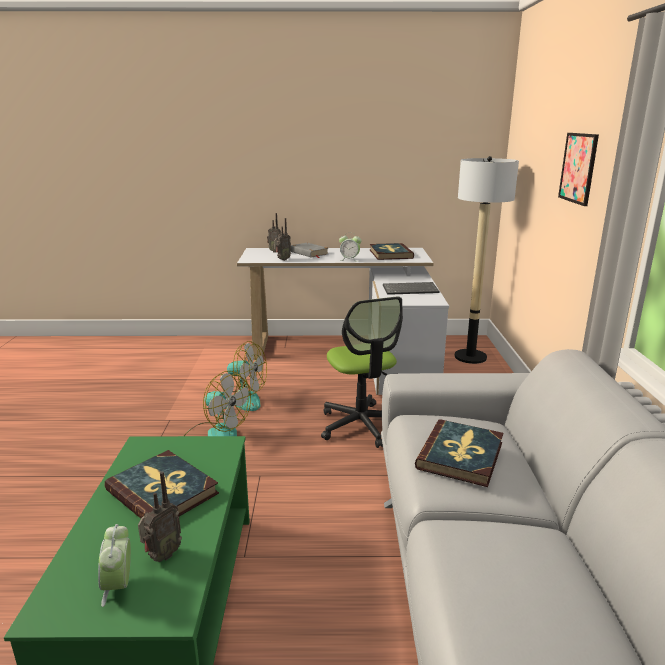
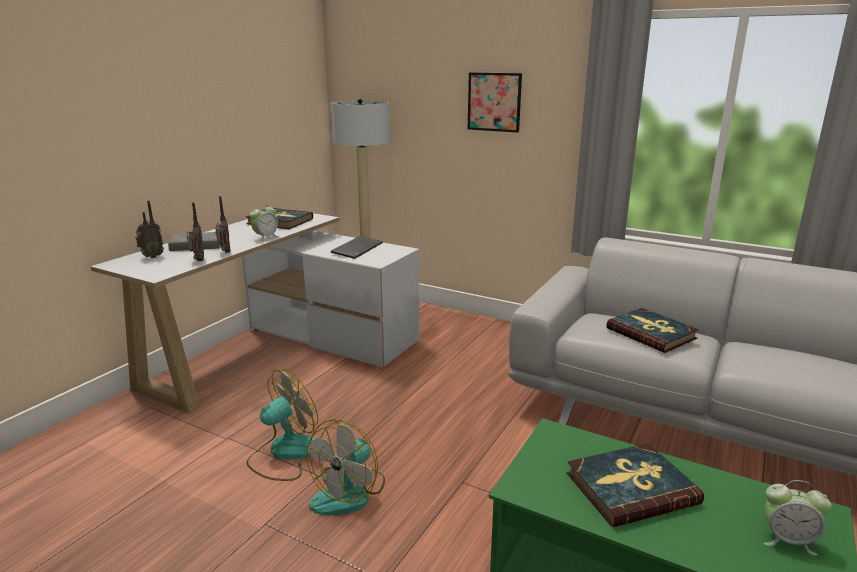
camera: 60 degrees left, 0 degrees up
radio [138,472,182,562] -> radio moved to [215,196,231,253]
fan [184,371,251,436] -> fan turned 150 degrees clockwise [307,419,385,515]
office chair [321,296,403,448] -> none

